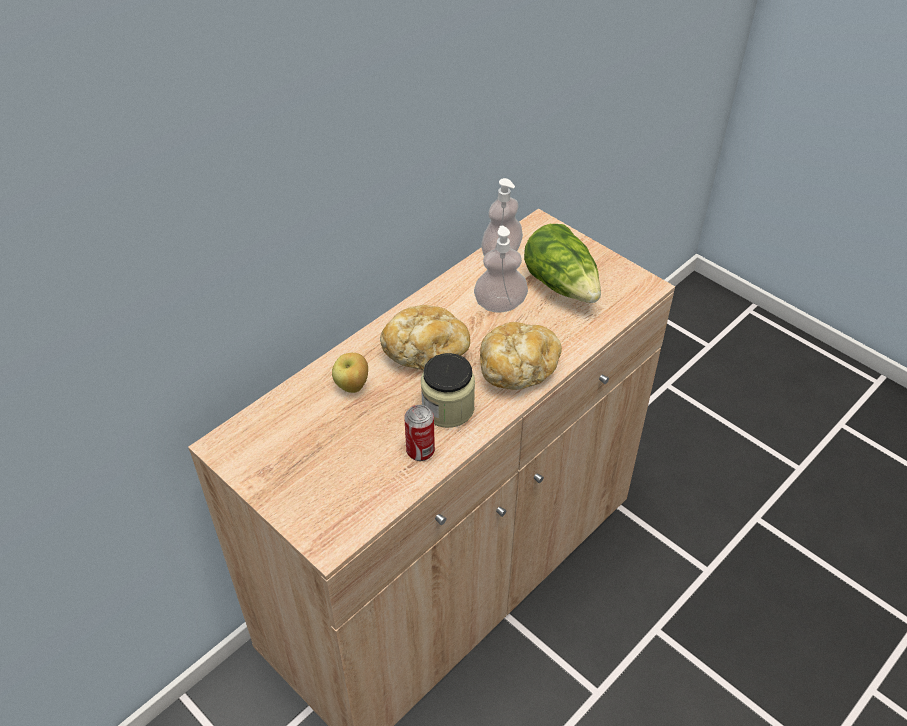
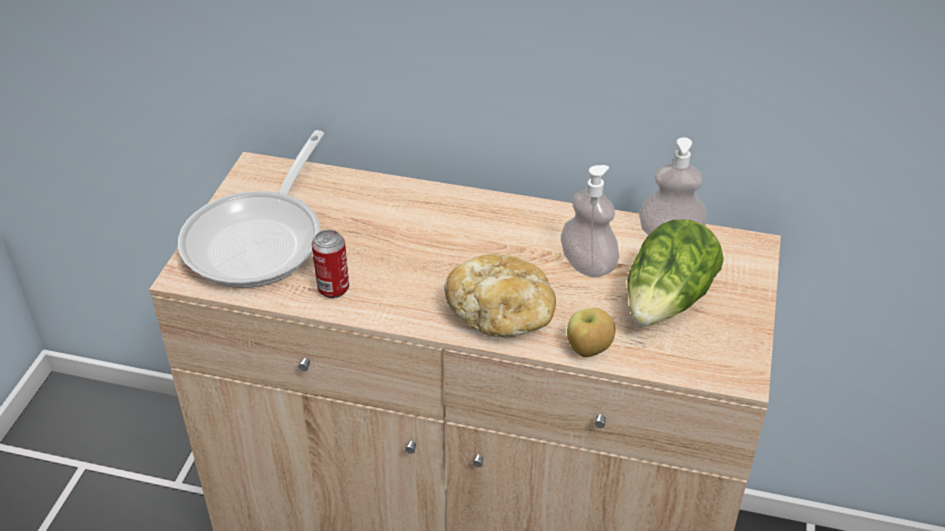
camera: 60 degrees right, 5 degrees down
apple [332,353,368,393] -> apple moved to [567,308,615,357]
bread [380,305,470,370] -> none
jar [421,353,475,428] -> none
none -> frying pan [178,130,324,288]

